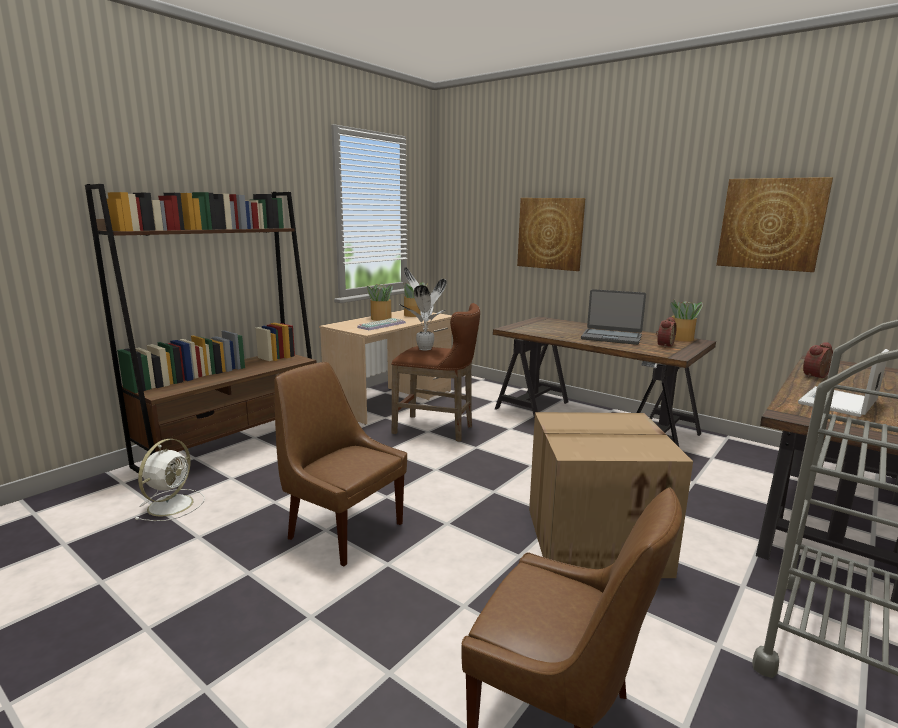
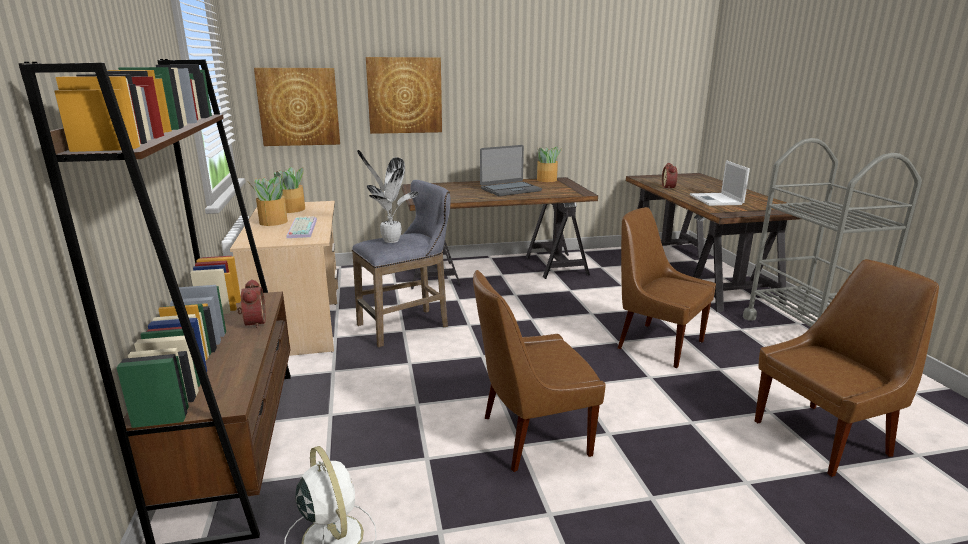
camera: 50 degrees left, 5 degrees up
brown stool [391,303,480,442] -> grey stool [352,180,451,347]
cardboard box [529,412,693,578] -> brown chair [618,207,716,368]
alarm clock [656,317,677,348] -> alarm clock moved to [237,279,266,329]
picture [716,177,833,272] -> picture moved to [254,68,340,146]

